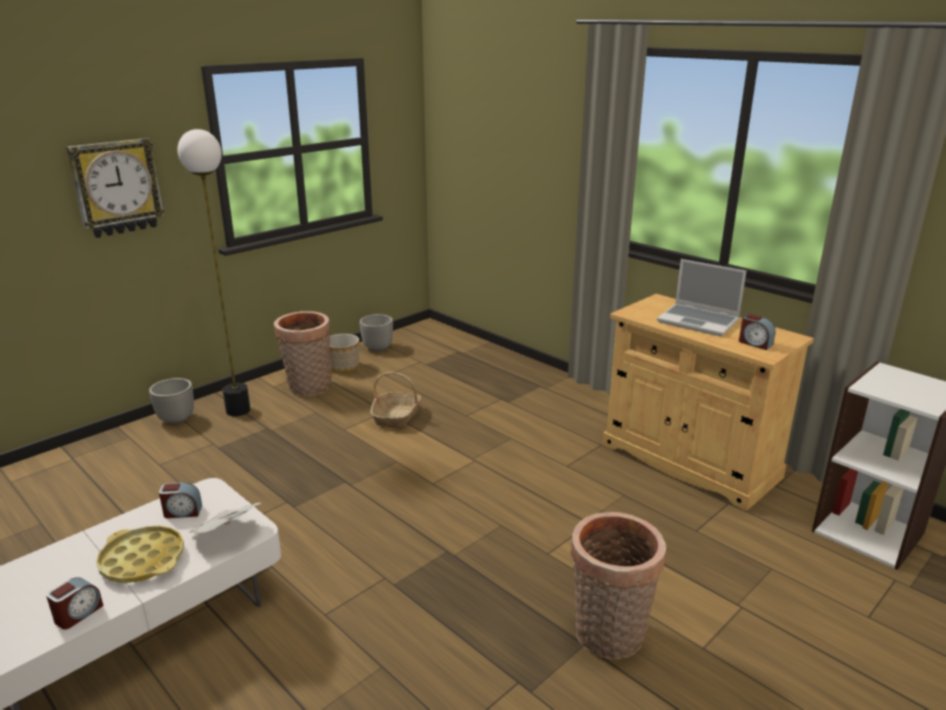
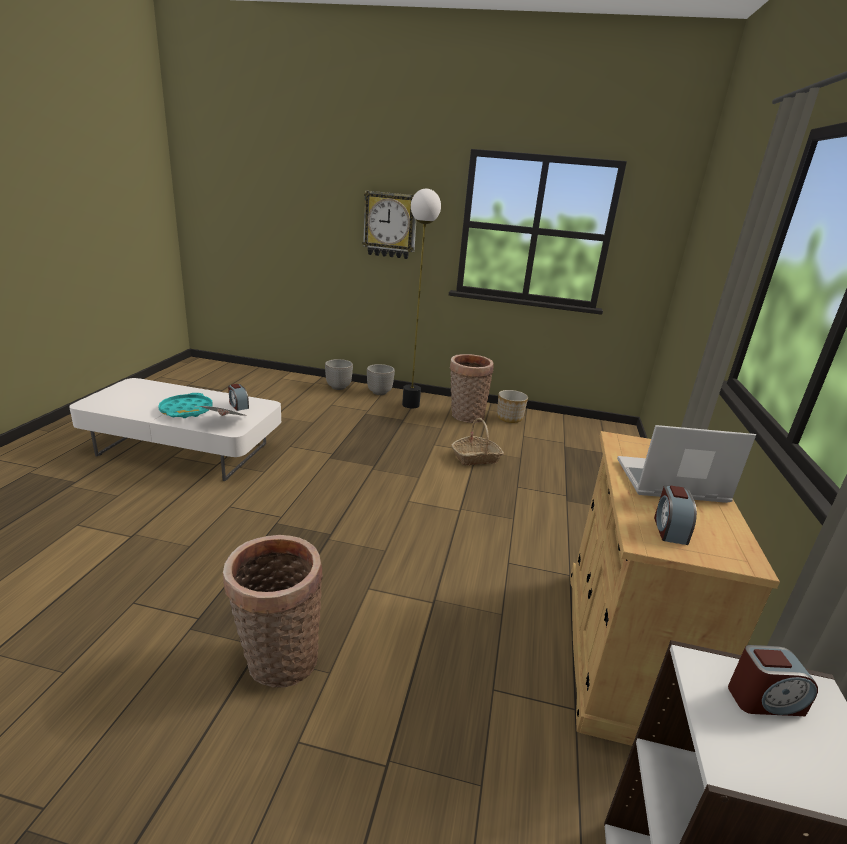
camera: 55 degrees right, 0 degrees up
alarm clock [46,577,103,630] -> alarm clock moved to [728,645,818,716]
yellow tray [96,526,184,583] -> turquoise tray [158,393,213,418]
planter [360,314,393,352] -> planter moved to [325,359,353,390]
laptop [657,259,746,336] -> laptop turned 90 degrees clockwise [617,425,756,503]

